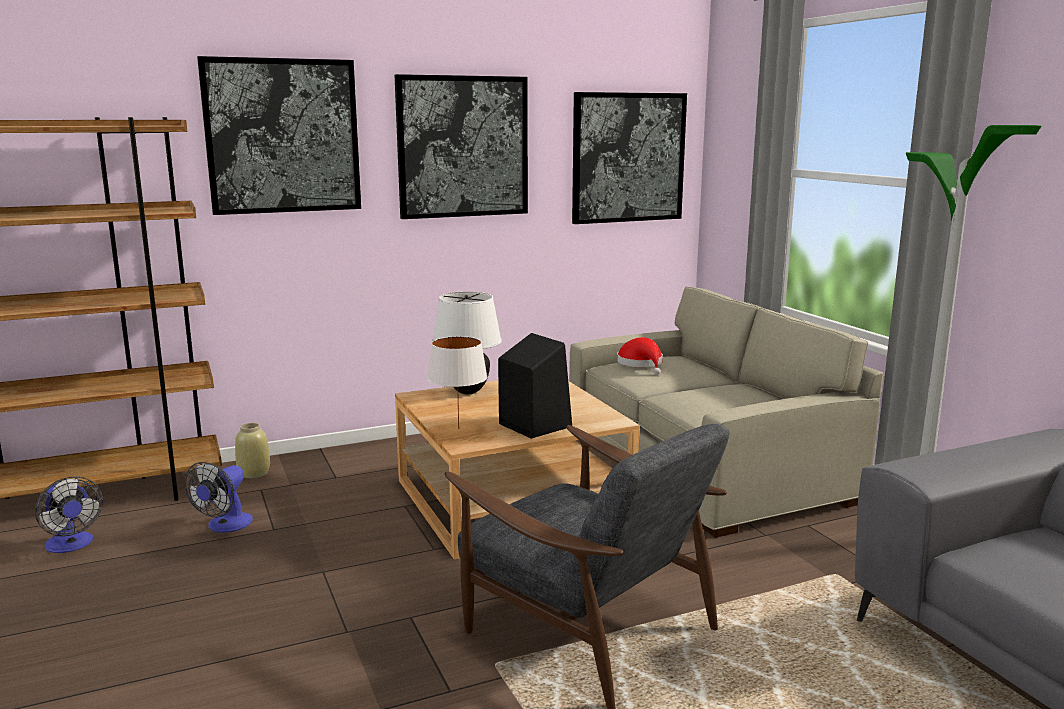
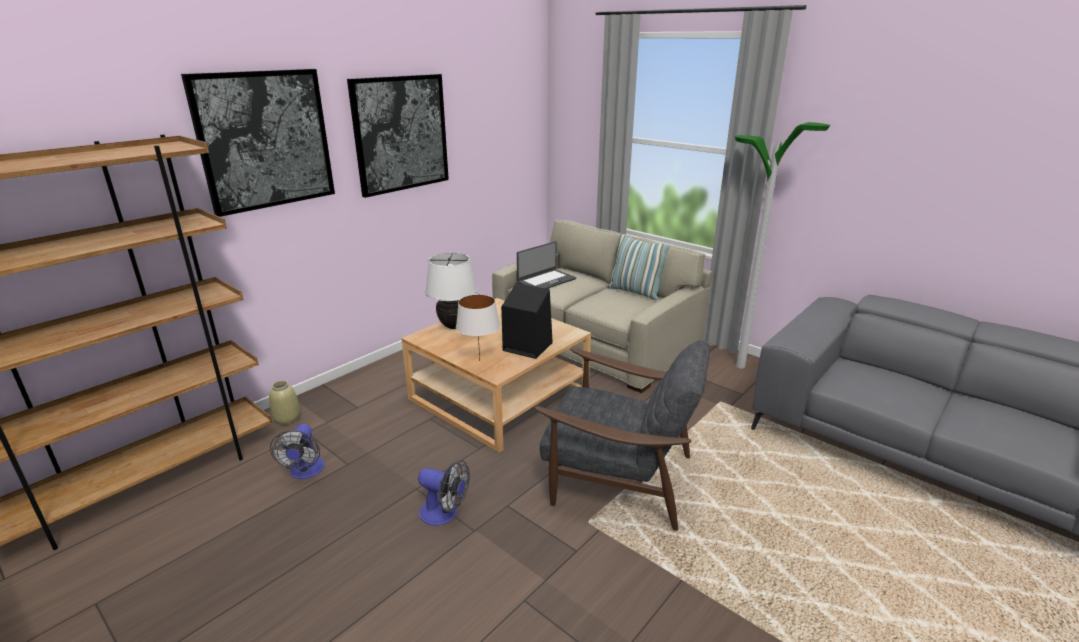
camera: 25 degrees left, 10 degrees up
fan [35,476,103,553] -> fan moved to [418,460,470,526]
picture [572,92,687,224] -> none
red hat [617,337,663,375] -> laptop [517,241,576,289]
none -> pillow [607,234,670,300]

